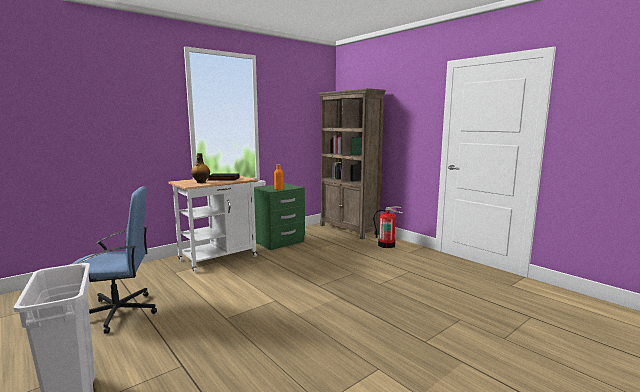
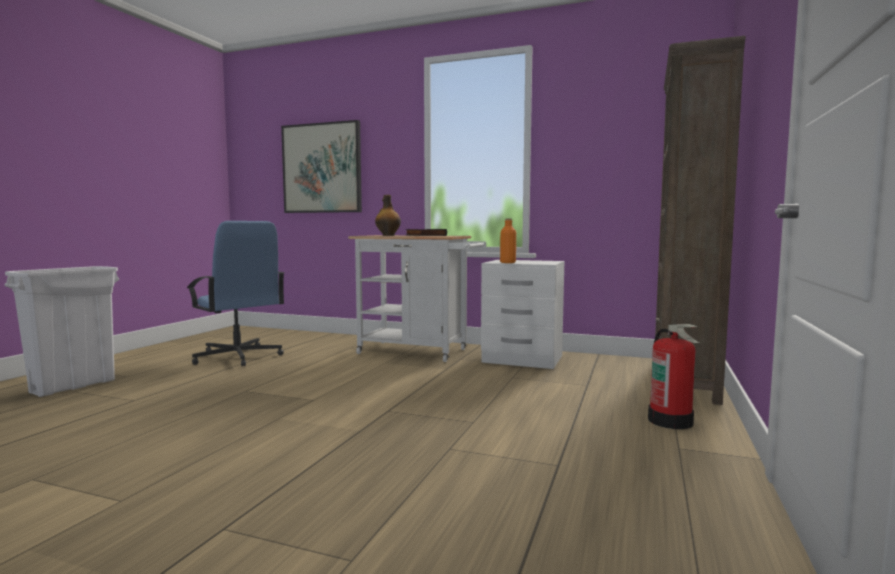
camera: 60 degrees right, 5 degrees down
green nightstand [254,183,305,250] -> white nightstand [481,260,564,369]
none -> picture [281,120,362,213]

